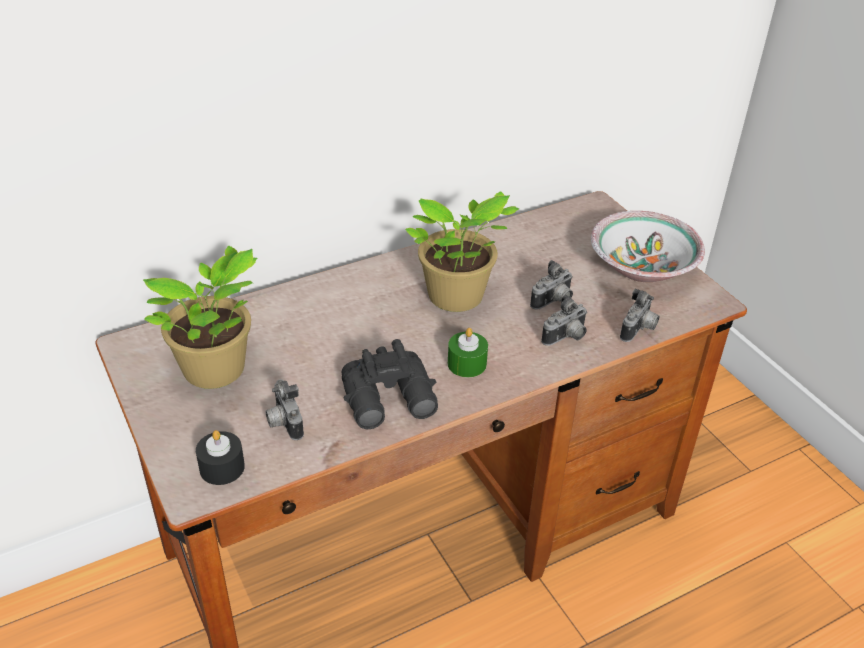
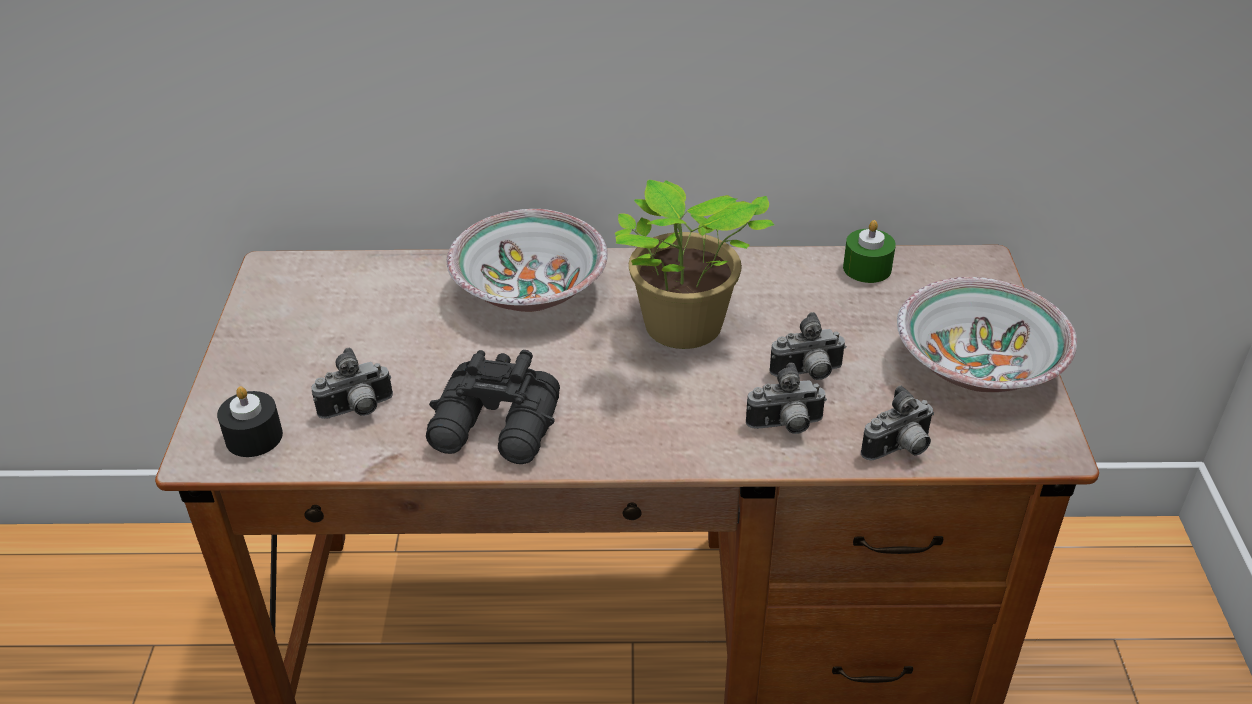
camera: 30 degrees right, 0 degrees up
potted plant [143,246,257,389] -> none
camera [265,379,304,440] -> camera turned 120 degrees counterclockwise [311,348,393,419]
green candle [448,328,488,378] -> green candle moved to [843,220,896,283]
none -> bowl [447,209,608,312]

